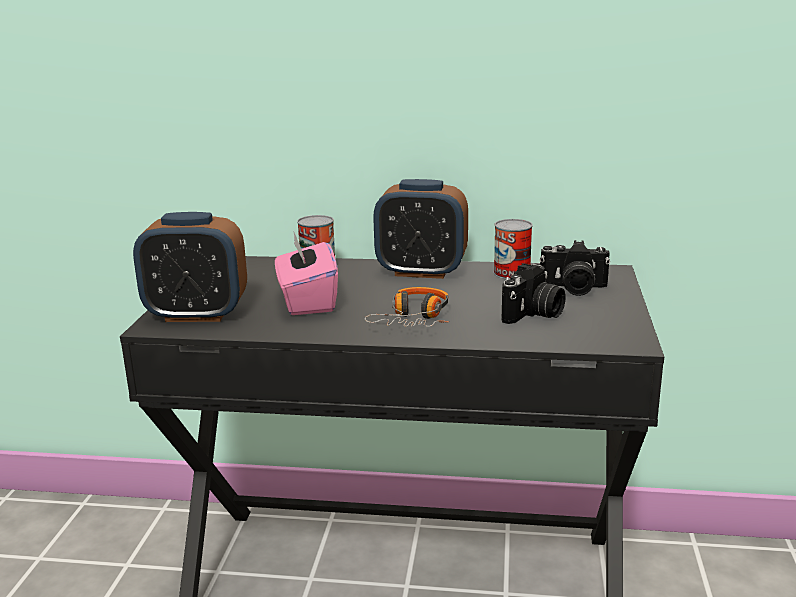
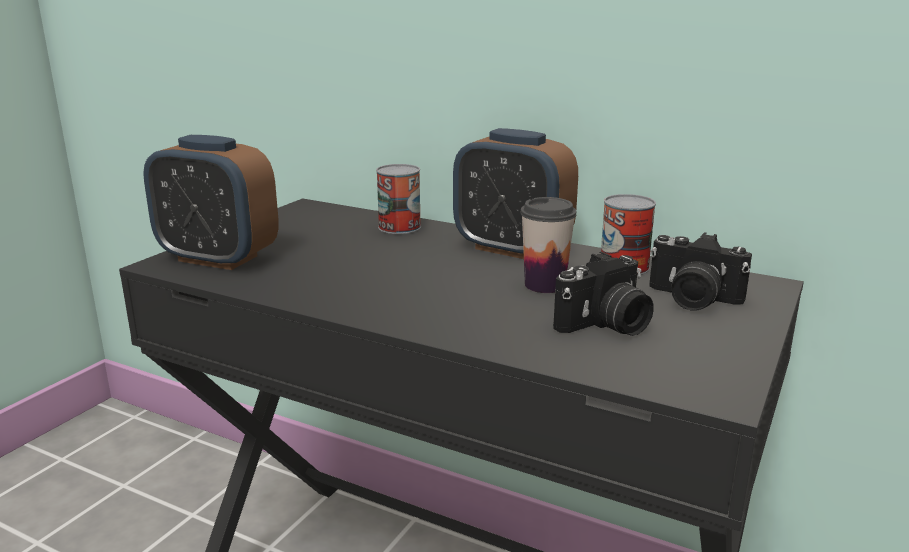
camera: 20 degrees right, 0 degrees up
pink tissue box [275,233,338,315] -> none
headphones [365,287,449,327] -> none
none -> cup [521,197,576,293]

